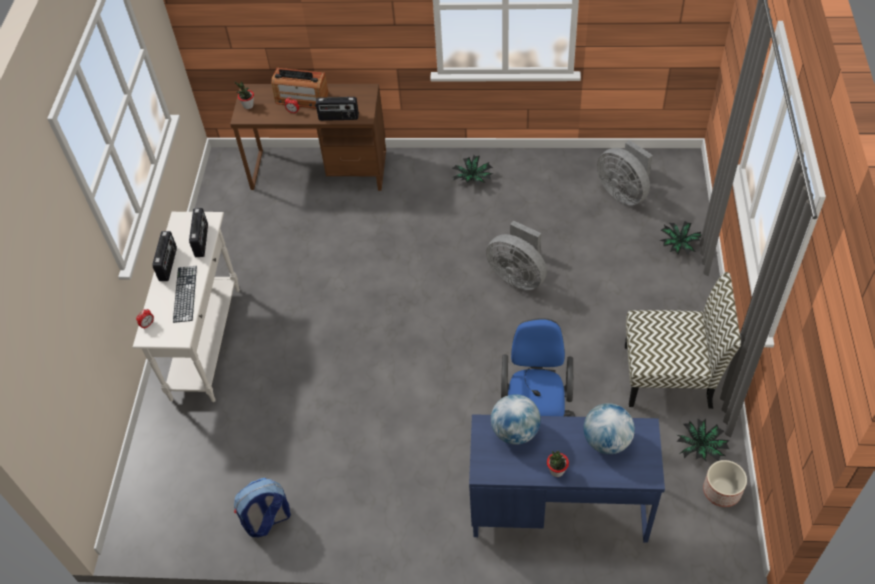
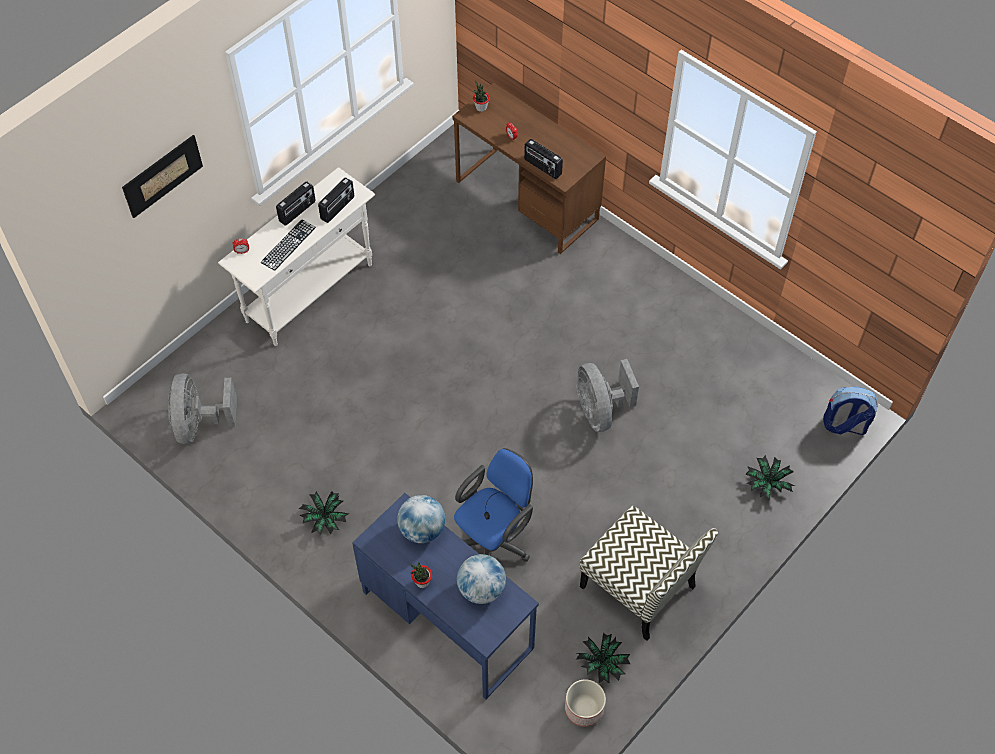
camera: 35 degrees right, 5 degrees up
backpack [234,478,291,537] -> backpack moved to [823,386,878,435]
radio [271,68,329,108] -> none
potted plant [452,155,493,185] -> potted plant moved to [299,491,349,535]
grey fan [597,140,653,205] -> grey fan moved to [168,373,237,444]
none -> picture [122,135,203,218]

